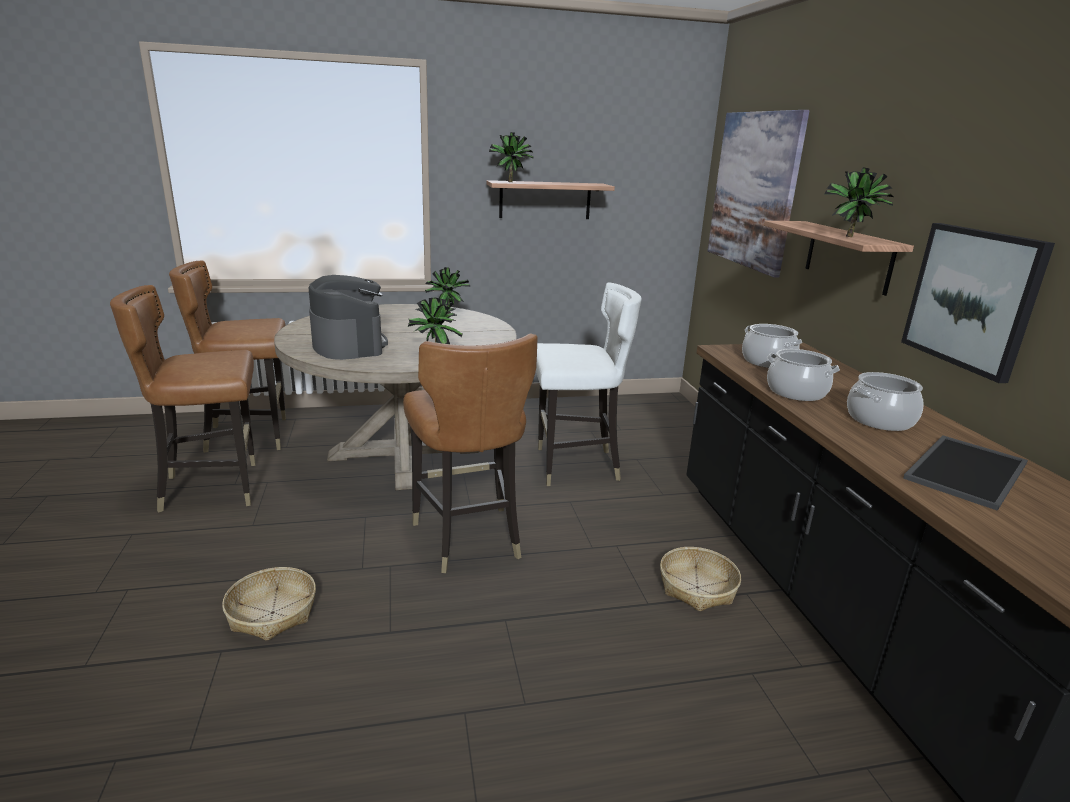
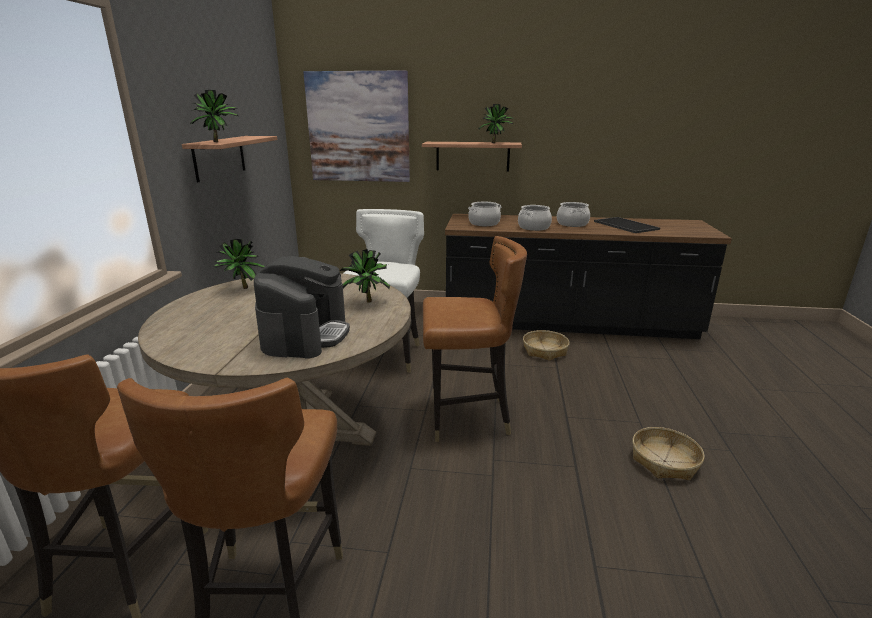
camera: 70 degrees left, 0 degrees up
basket [222,567,316,641] -> basket moved to [632,427,705,480]
coffee machine [309,275,388,360] -> coffee machine turned 105 degrees clockwise [254,256,350,359]
picture [901,223,1055,383] -> none

